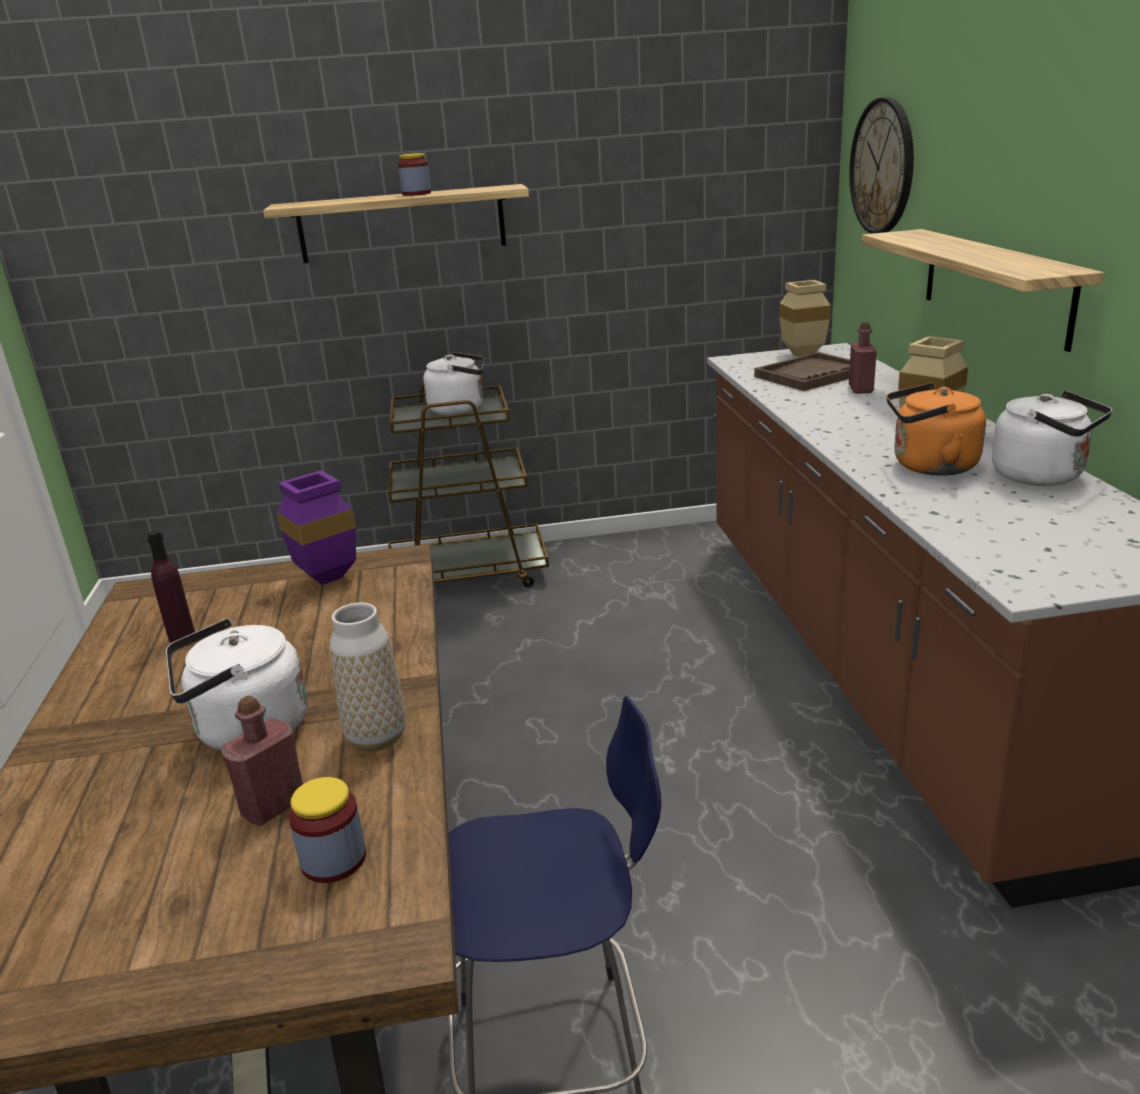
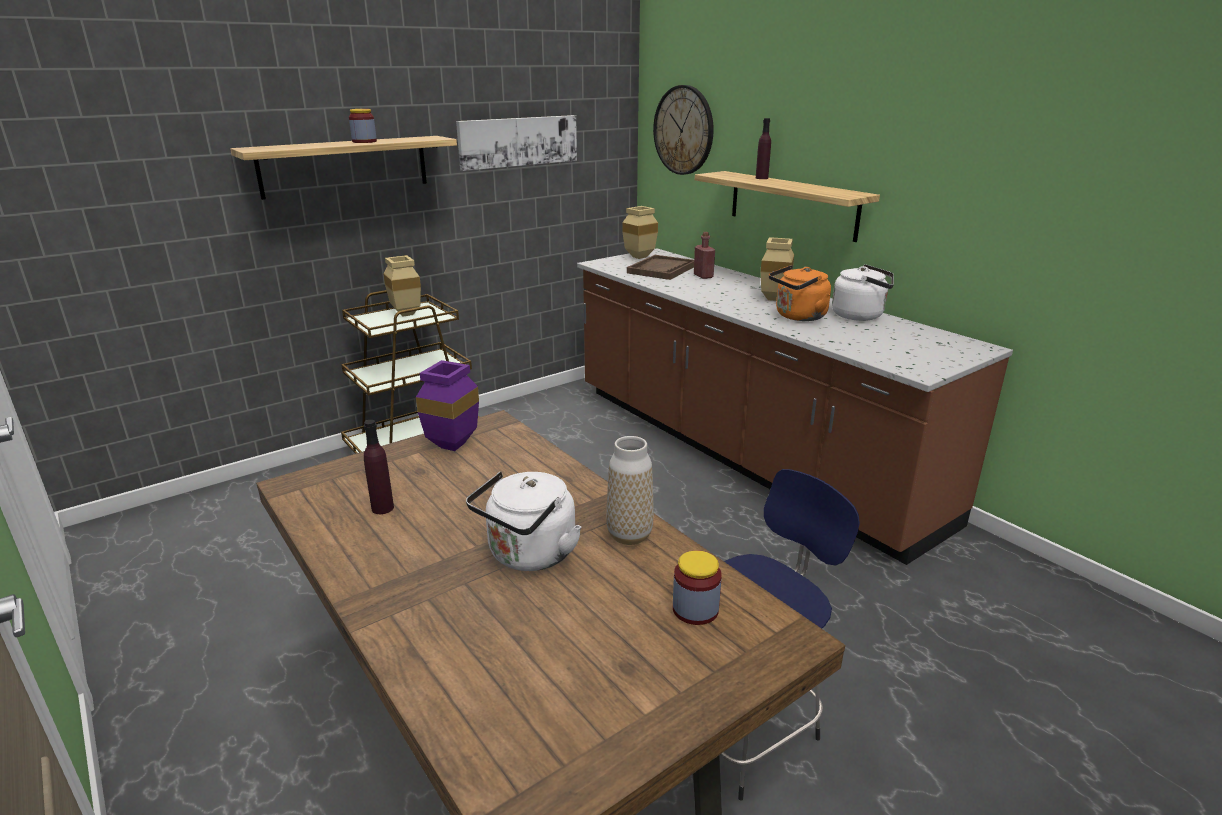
camera: 30 degrees left, 0 degrees up
red bottle [221,695,303,826] -> none
white kettle [423,352,485,415] -> beige vase [383,255,421,317]
none -> picture [456,115,577,171]
none -> purple bottle [756,118,771,179]

